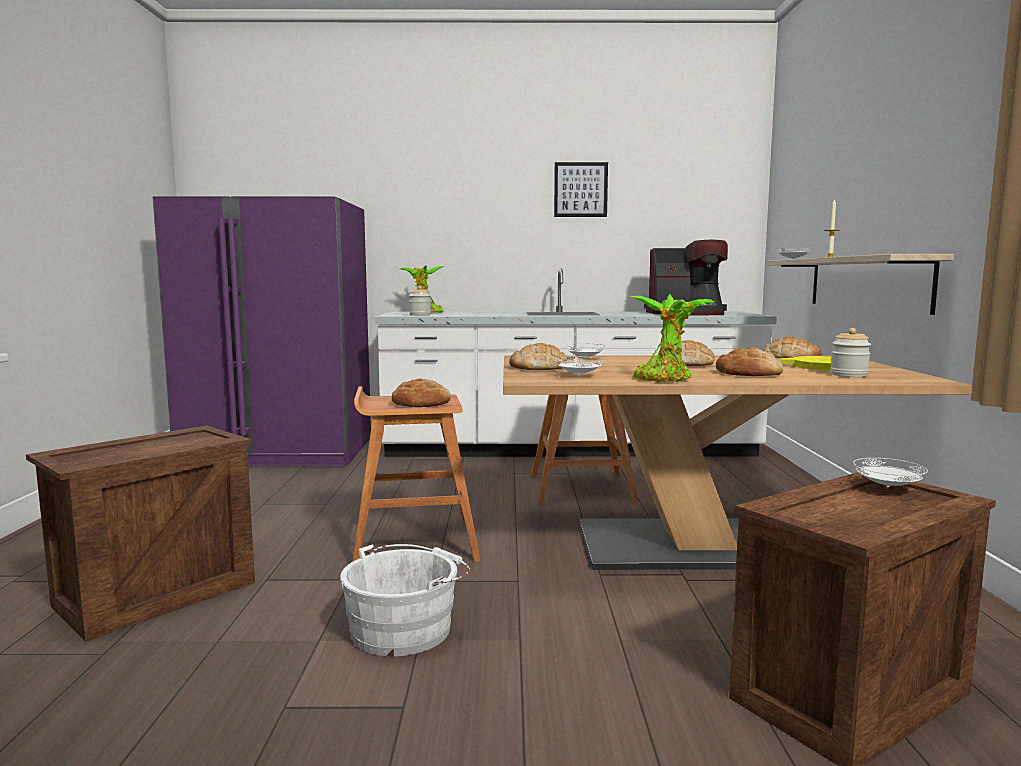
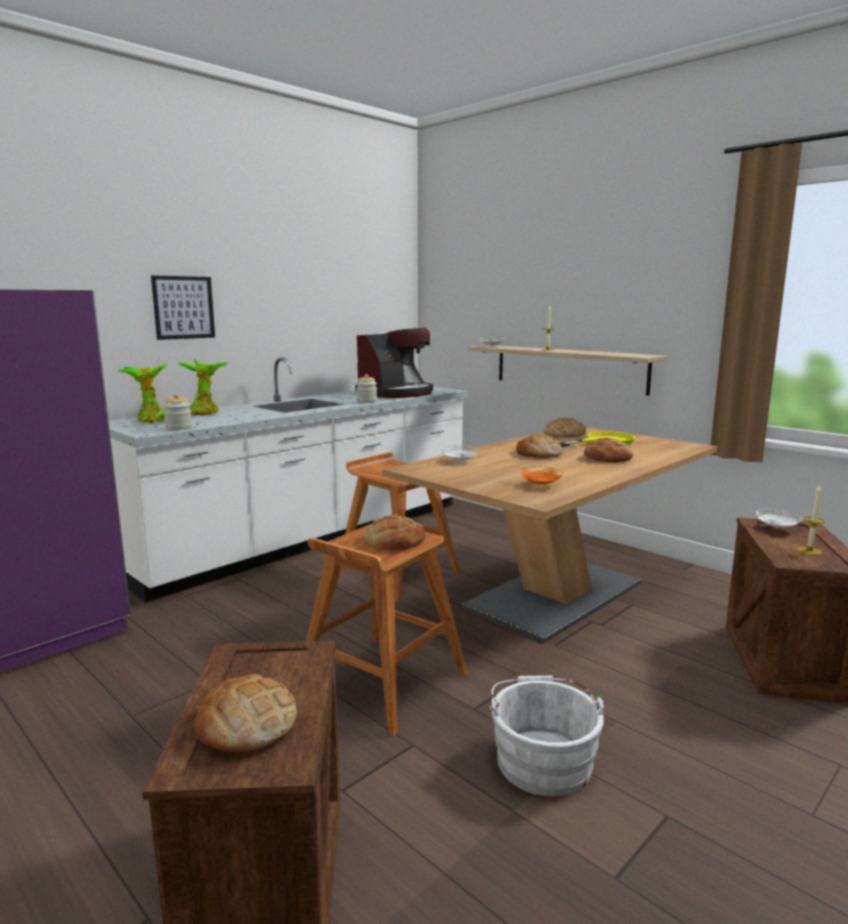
camera: 45 degrees left, 5 degrees up
bread [509,343,567,370] -> bread moved to [194,674,297,752]
picture [554,162,608,217] -> picture moved to [151,275,215,340]
white plate [555,357,604,376] -> orange plate [519,466,563,486]
potted plant [630,294,715,382] -> potted plant moved to [177,359,228,416]
jar [830,328,871,377] -> jar moved to [356,374,377,403]
none -> candle [798,484,825,555]

